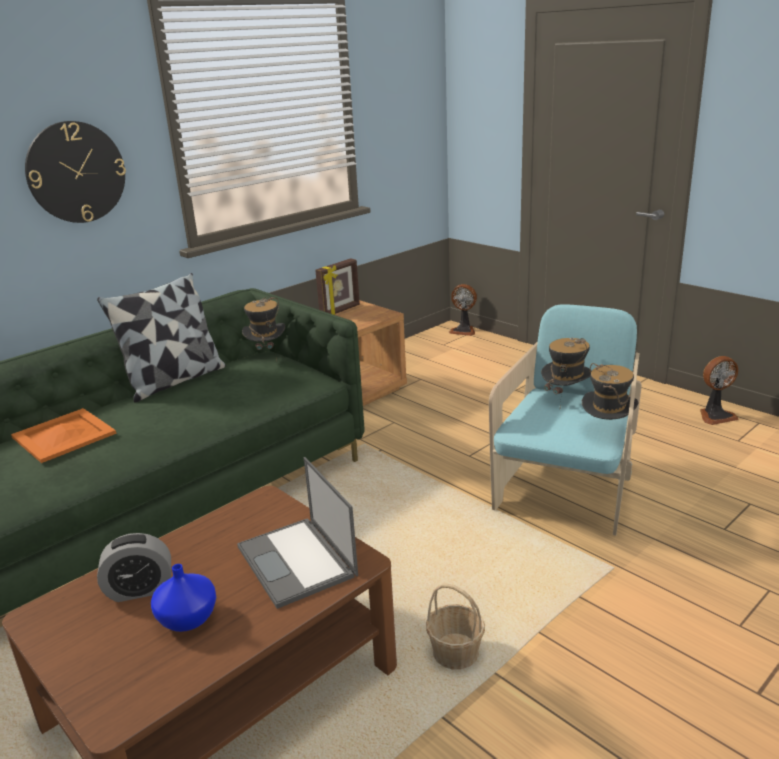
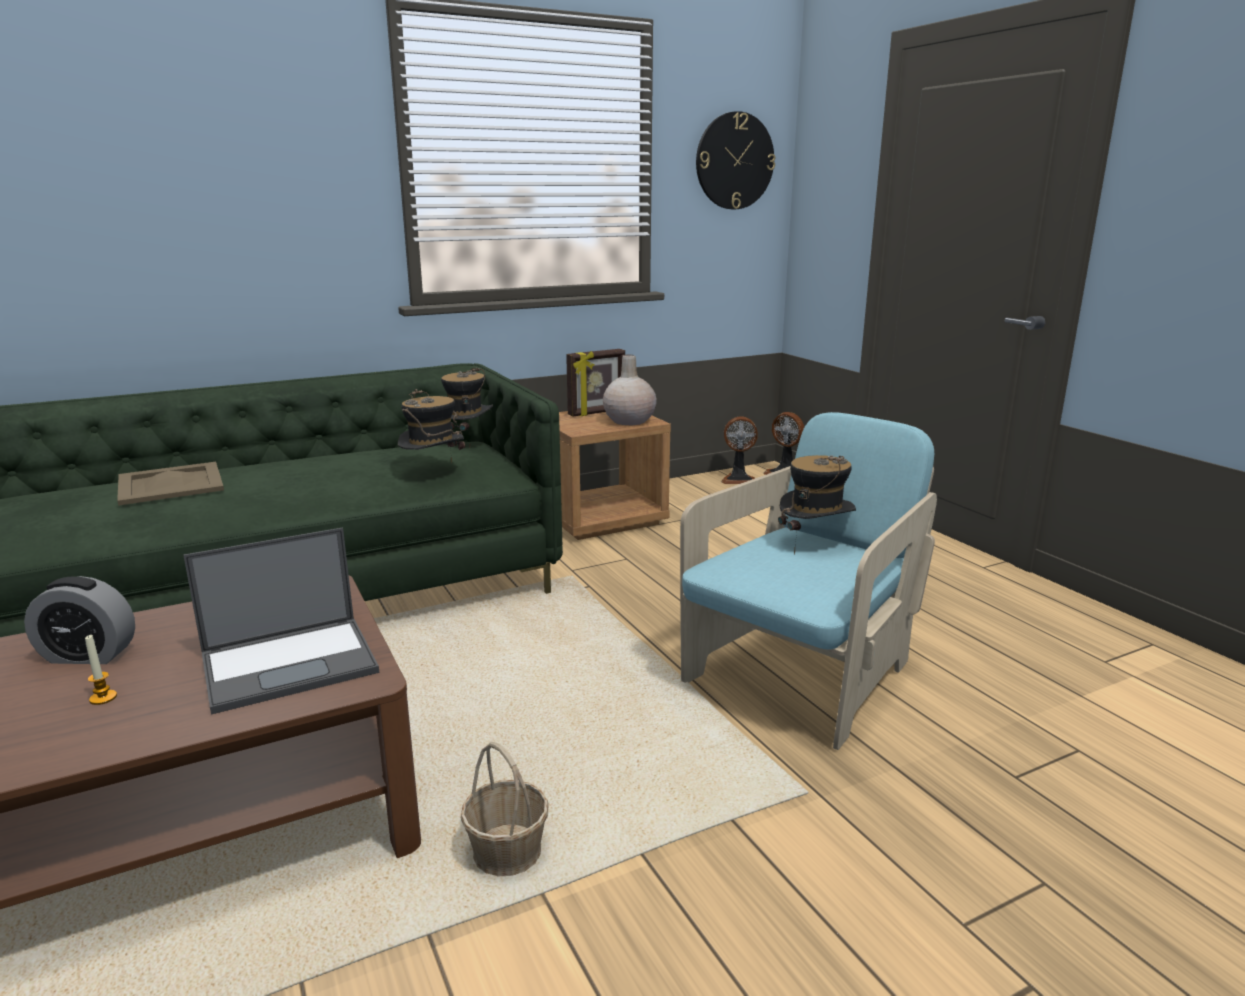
camera: 15 degrees right, 5 degrees down
orange tray [11,408,116,463] -> beige tray [117,462,224,506]
wall clock [25,121,126,223] -> wall clock moved to [696,111,775,209]
pillow [97,273,226,402] -> none
blue vase [151,564,216,632] -> candle [85,635,117,705]
laptop [237,457,358,609] -> laptop turned 105 degrees counterclockwise [183,527,379,714]
hat [582,363,639,420] -> hat moved to [398,389,465,462]
fan [700,356,739,425] -> fan moved to [721,416,758,484]
none -> beige vase [603,354,657,425]

